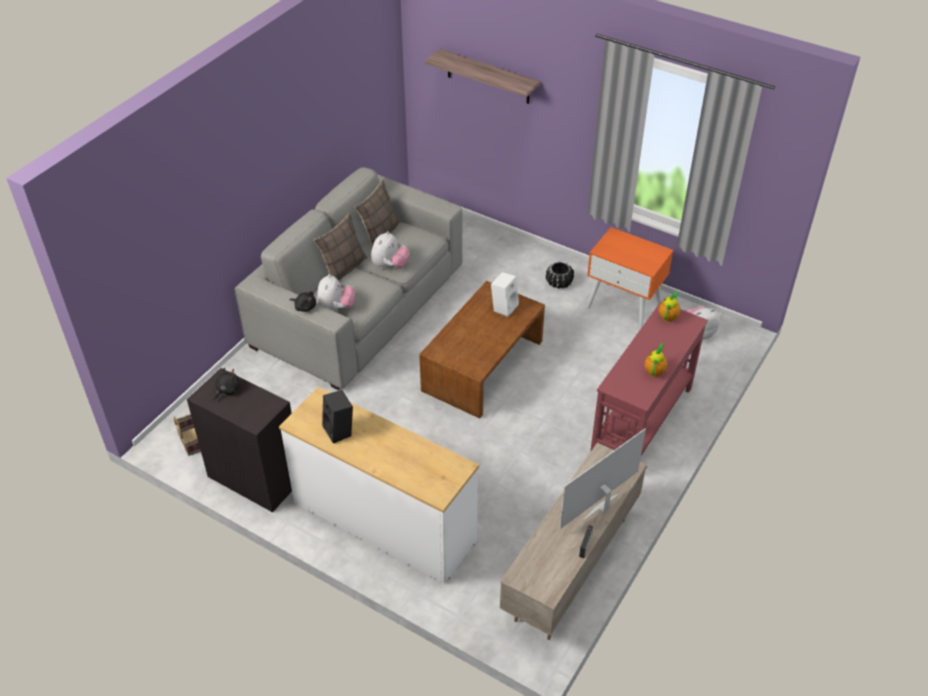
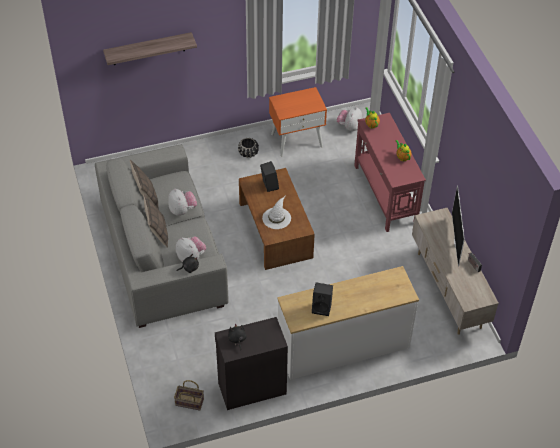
camera: 50 degrees left, 5 degrees up
white speaker [491,272,519,317] -> black speaker [260,161,279,192]
none -> white hat [262,195,291,229]

